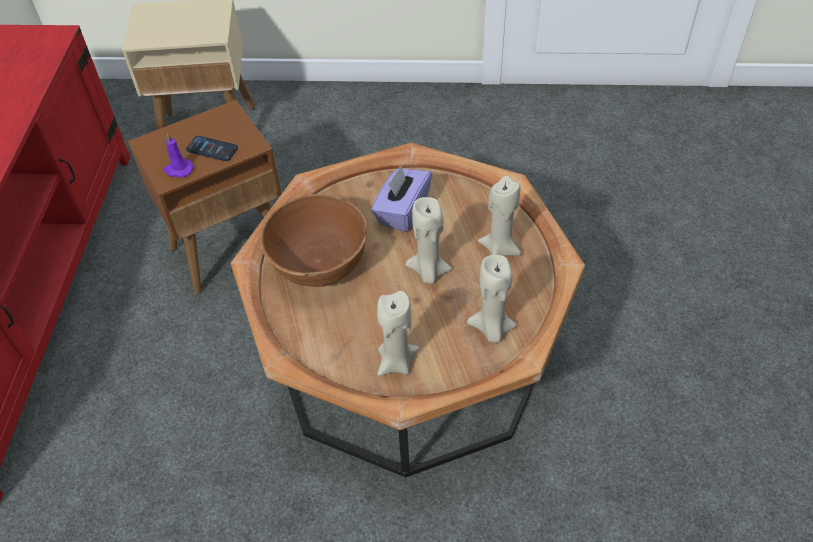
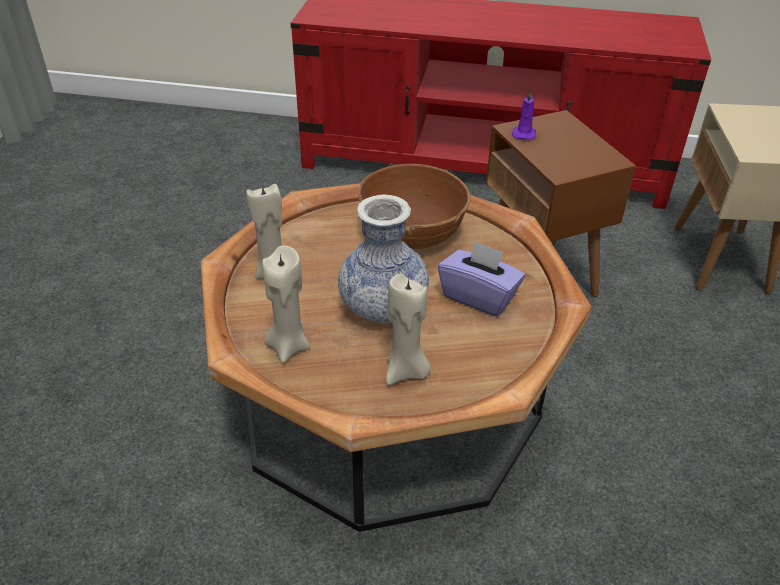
camera: 95 degrees right, 10 degrees down
phone [186,136,238,161] -> none
beige candle [405,197,452,284] -> vase [338,195,429,323]

